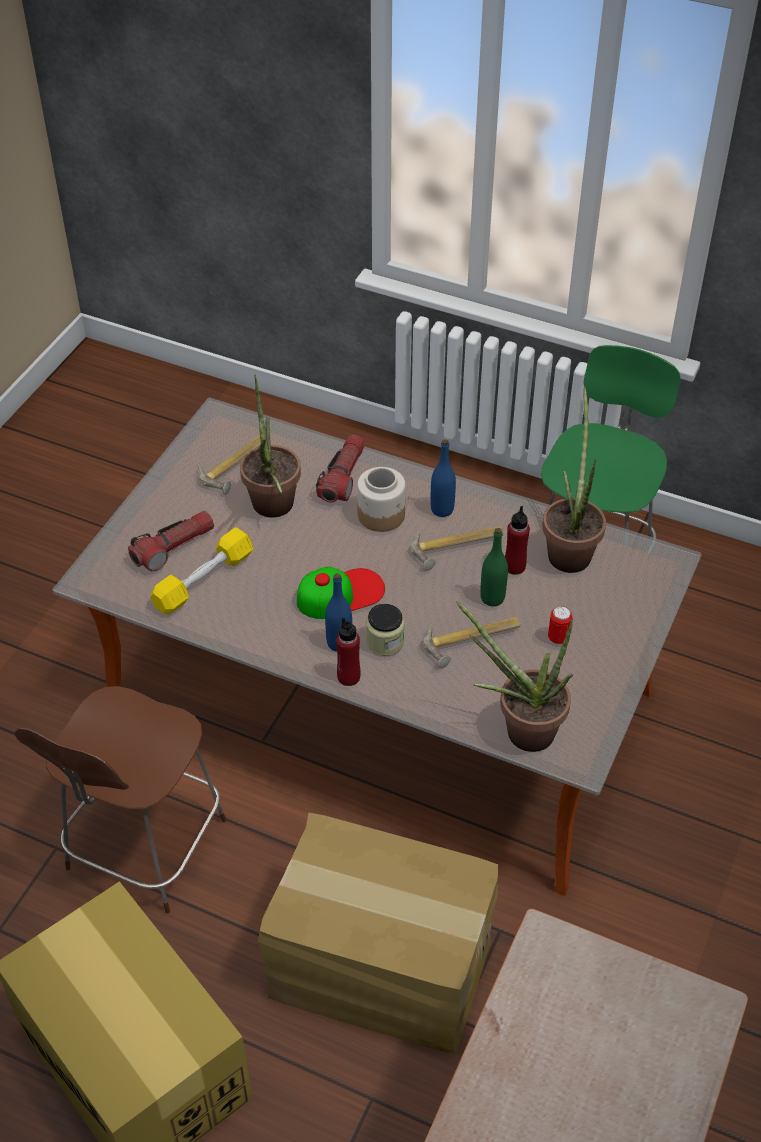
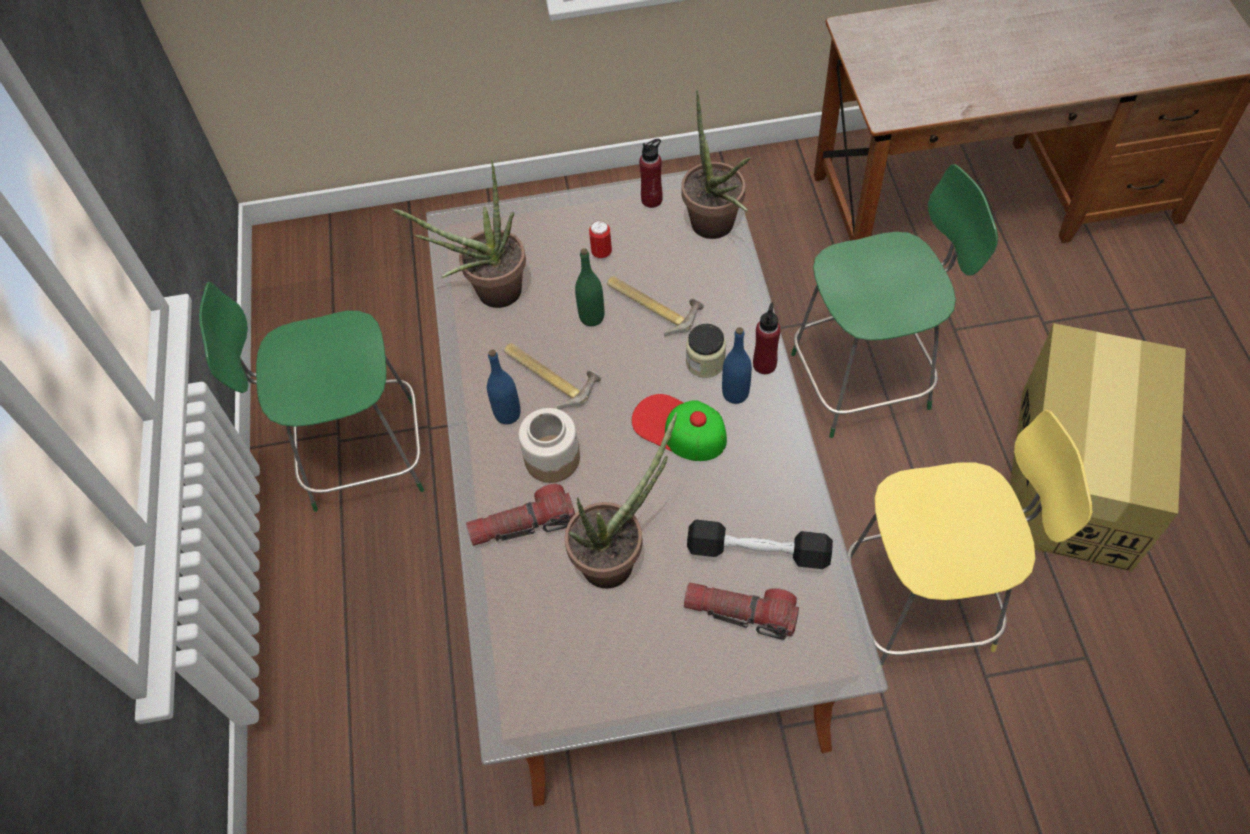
camera: 120 degrees left, 10 degrees up
brown stool [15,686,226,913] -> yellow stool [847,410,1092,667]
yellow dumbbell [150,527,253,615] -> black dumbbell [687,520,833,569]
hammer [198,435,261,495] -> none
cardboard box [258,813,498,1054] -> green stool [791,164,998,438]
red bottle [505,506,530,575] -> red bottle moved to [639,139,663,208]

